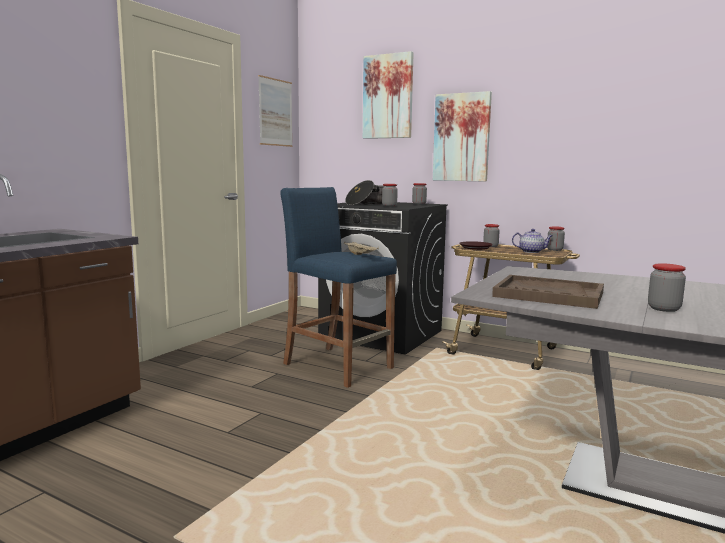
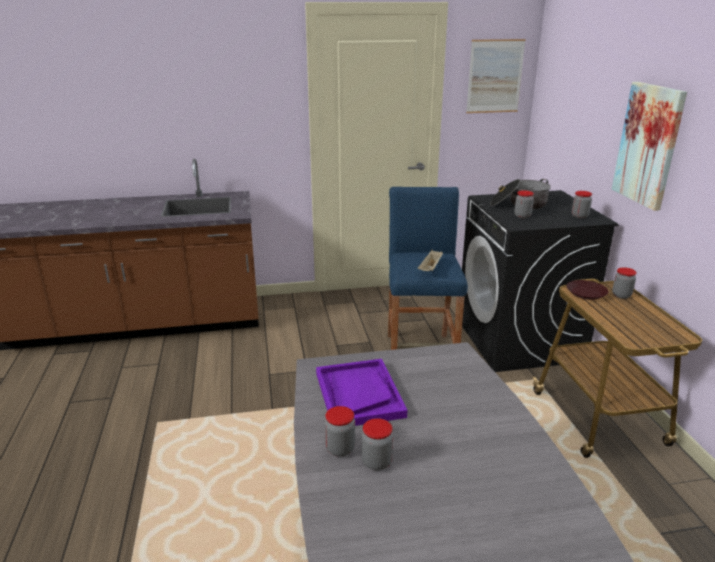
camera: 50 degrees right, 15 degrees up
picture [363,51,414,139] -> none
brown tray [492,275,604,309] -> purple tray [316,359,407,426]
teapot [512,229,553,253] -> none
jar [547,226,565,251] -> jar moved to [325,406,355,457]

